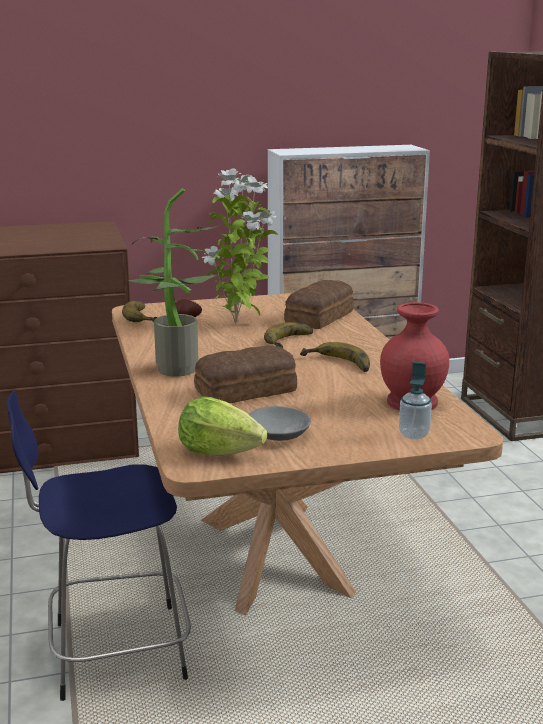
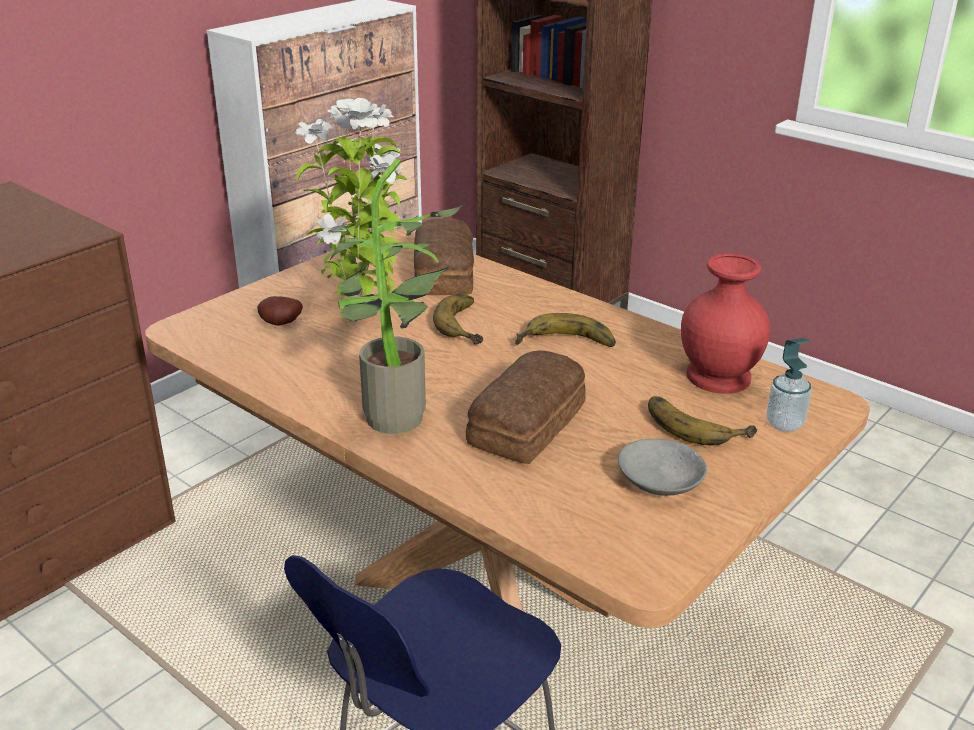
camera: 35 degrees left, 10 degrees up
banana [122,301,157,322] -> banana moved to [648,396,758,446]
lettuce [178,397,267,456] -> none

